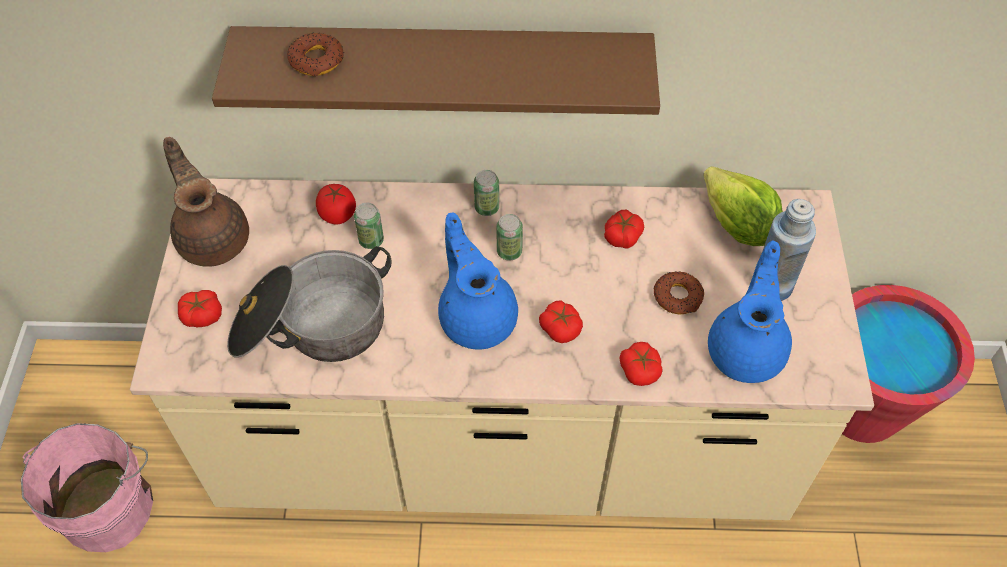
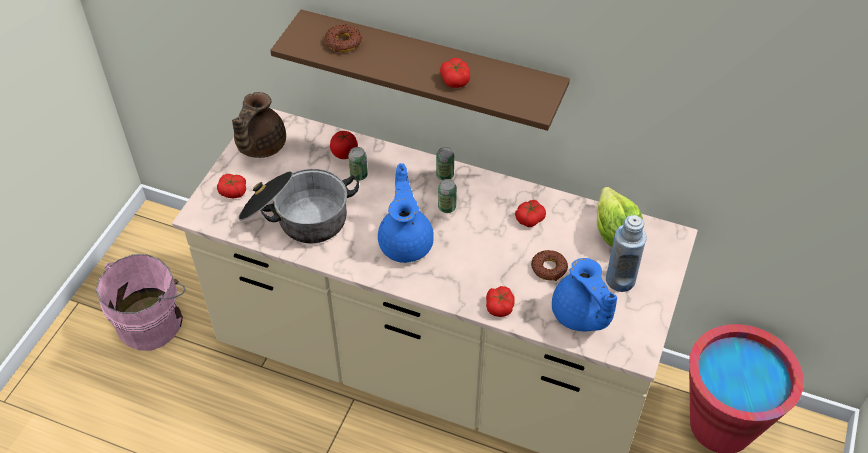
camera: 20 degrees right, 5 degrees down
brown teapot [163,137,249,267] -> brown teapot turned 150 degrees counterclockwise [232,92,286,158]
tomato [539,300,583,343] -> tomato moved to [440,58,470,88]
blue teapot [708,241,792,383] -> blue teapot turned 120 degrees clockwise [552,258,617,331]

